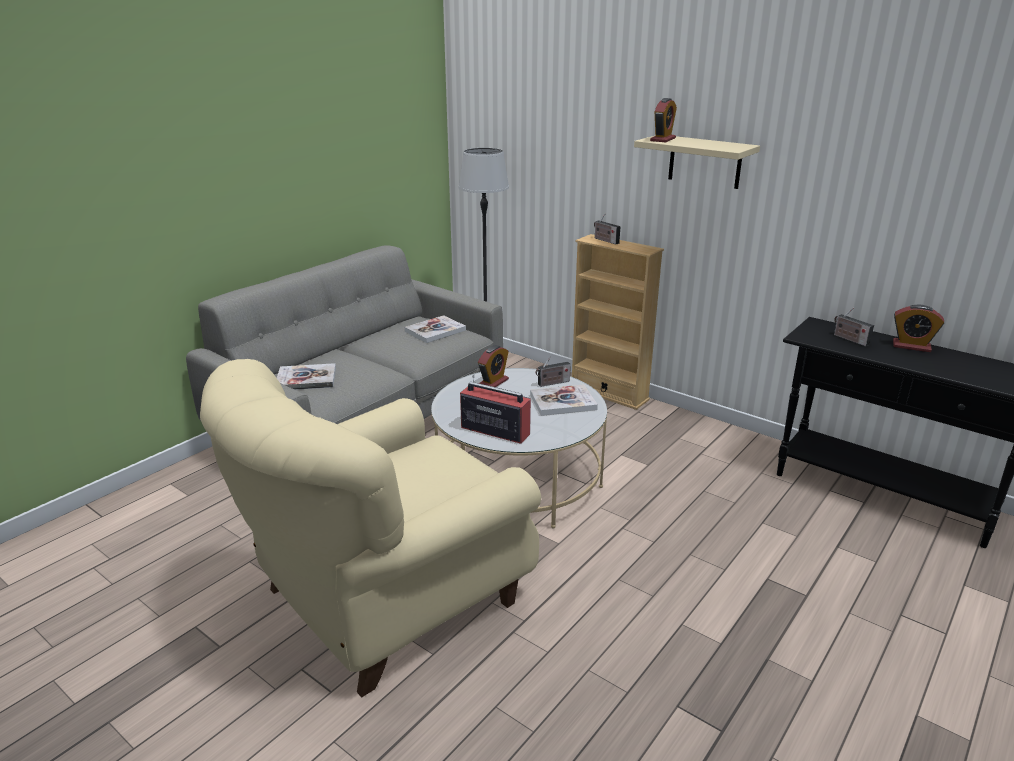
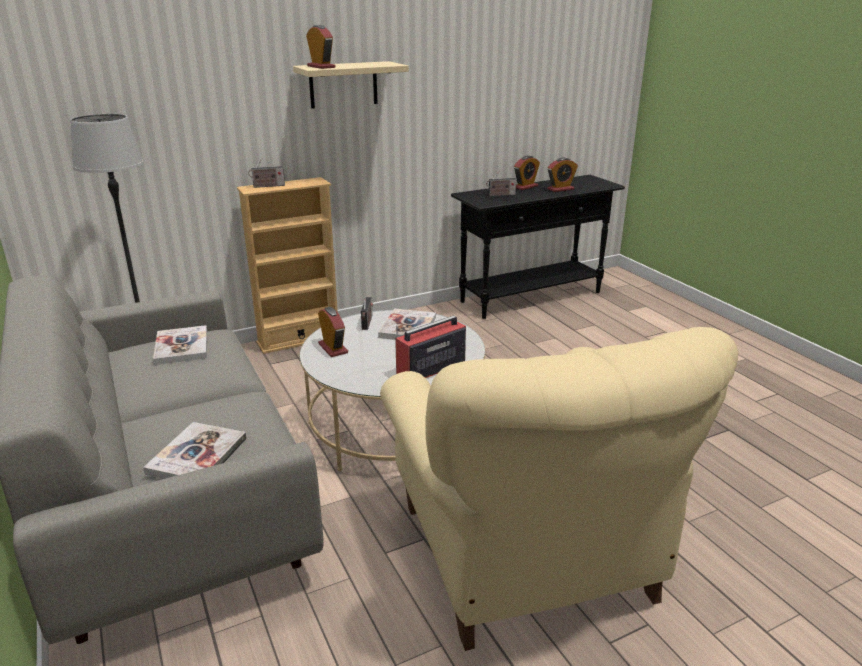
camera: 65 degrees left, 0 degrees up
none -> alarm clock [547,158,578,192]

